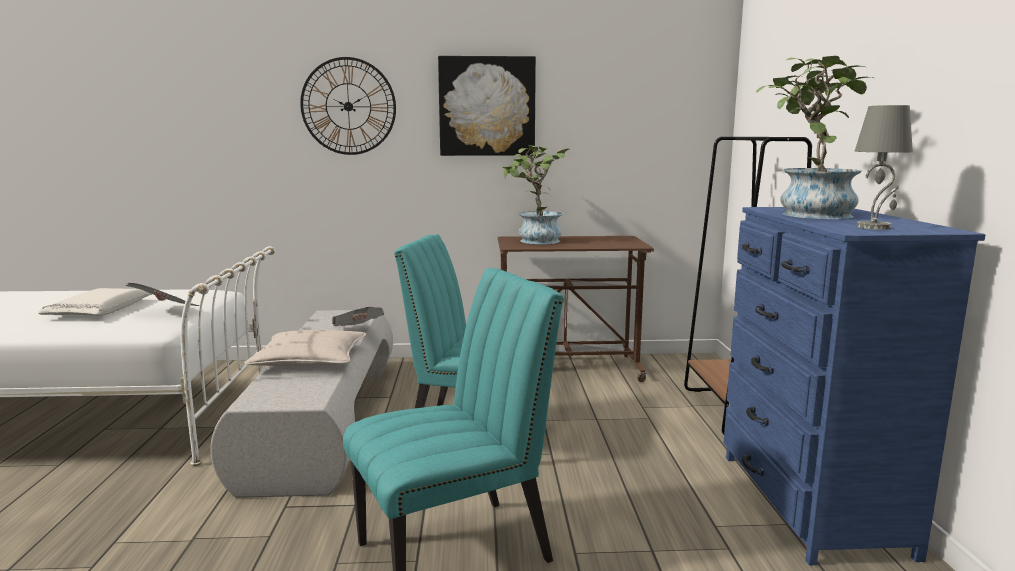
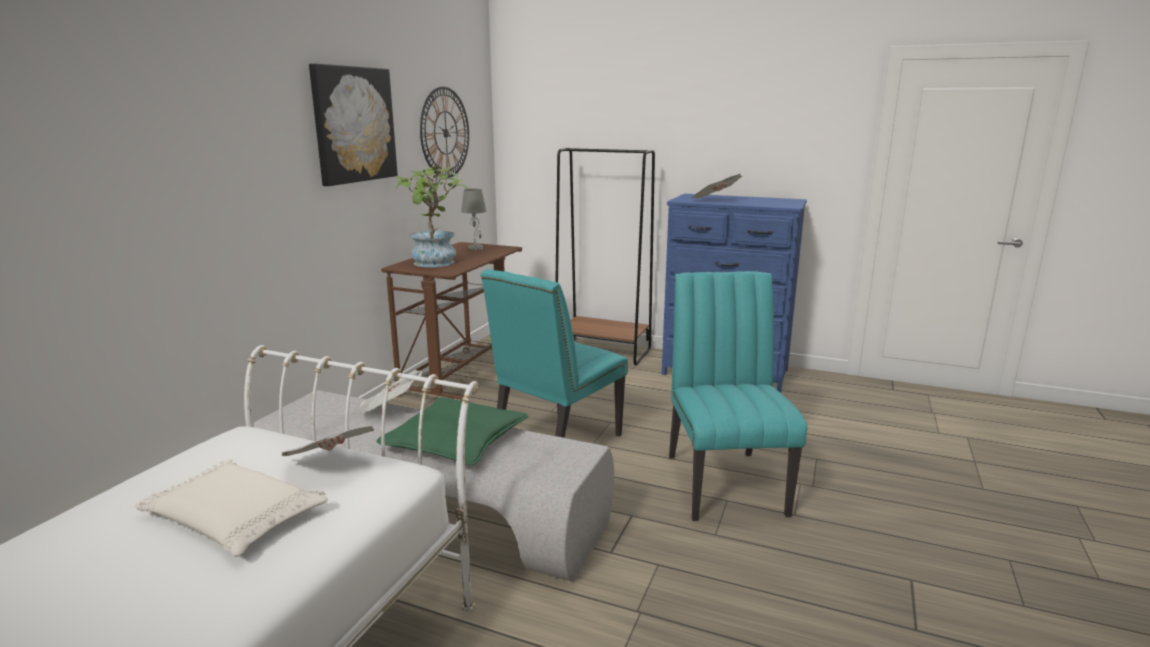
camera: 65 degrees left, 5 degrees up
beige pillow [244,330,366,366] -> green pillow [376,397,528,465]
wall clock [300,57,396,155] -> wall clock moved to [420,87,469,178]
potted plant [756,56,873,219] -> newspaper [691,174,742,198]
grey table lamp [855,105,913,230] -> grey table lamp moved to [461,189,486,250]

